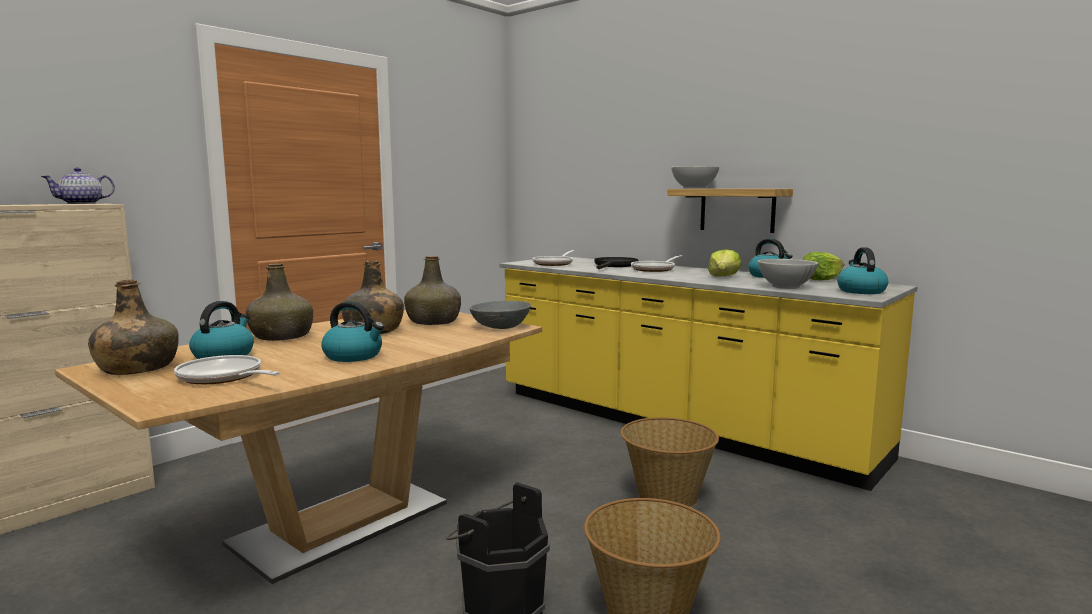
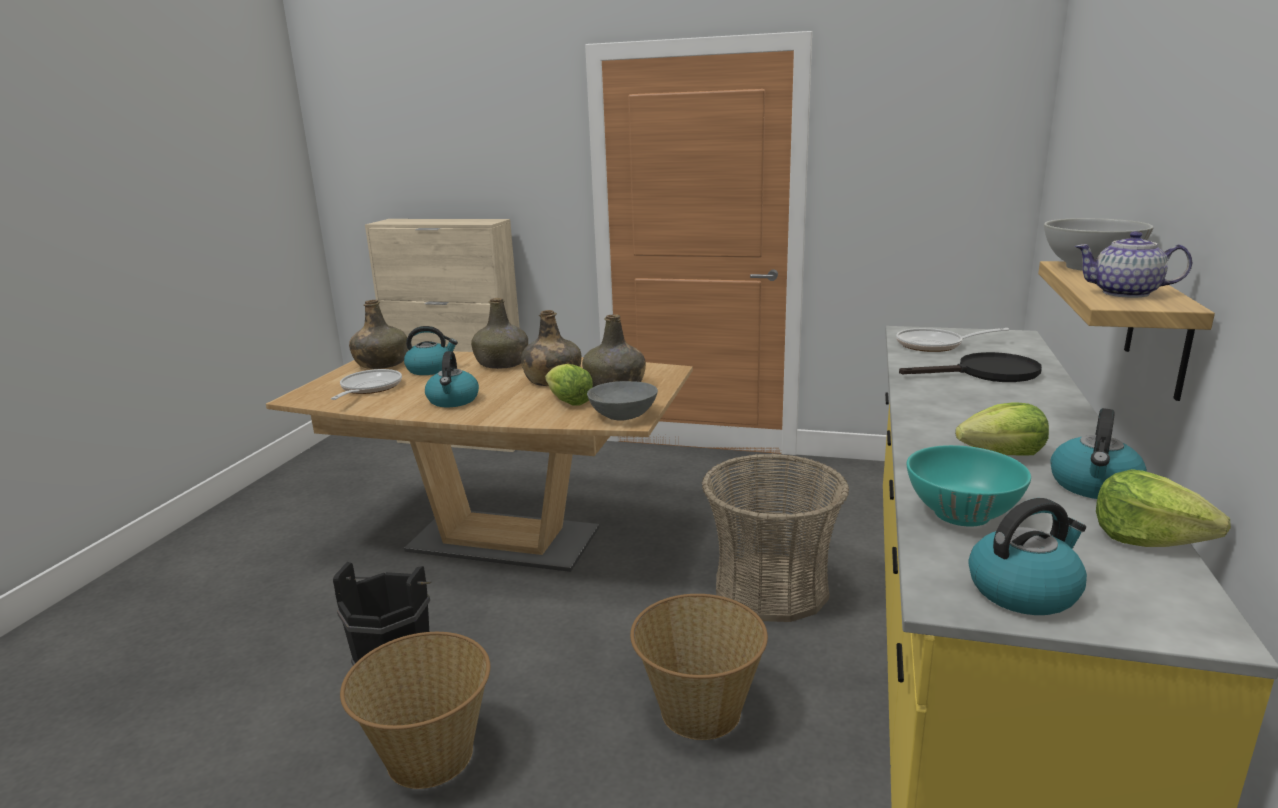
camera: 65 degrees right, 10 degrees up
teapot [41,168,115,204] -> teapot moved to [1075,231,1192,298]
frying pan [631,255,682,272] -> none
white bowl [758,259,818,289] -> turquoise bowl [907,445,1031,527]
none -> lettuce [545,364,593,406]
none -> basket [702,454,849,622]

